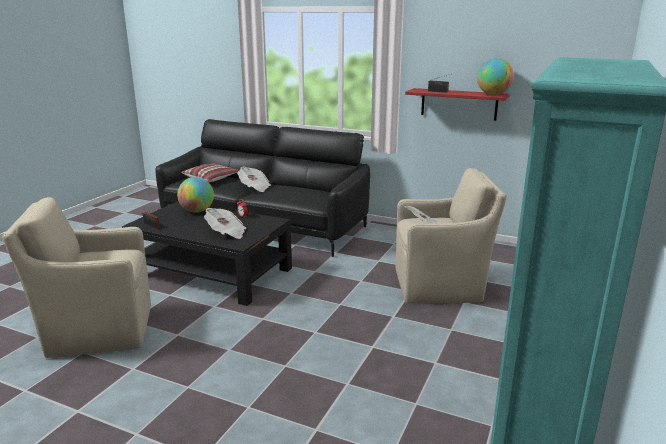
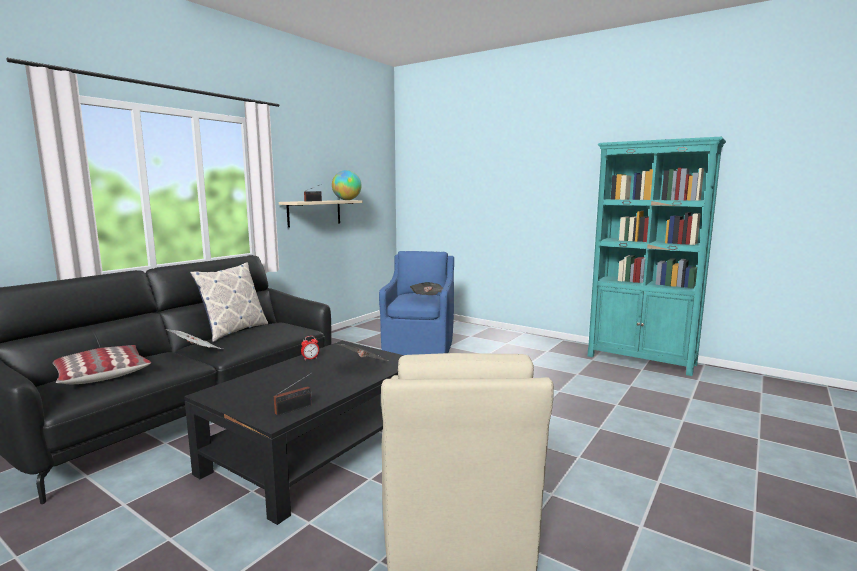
camera: 80 degrees left, 10 degrees down
globe [177,177,214,213] -> none
beige armchair [396,168,507,304] -> blue armchair [379,251,454,355]
red shelf [405,88,510,121] -> beige shelf [279,200,363,228]
none -> pillow [190,262,268,342]

